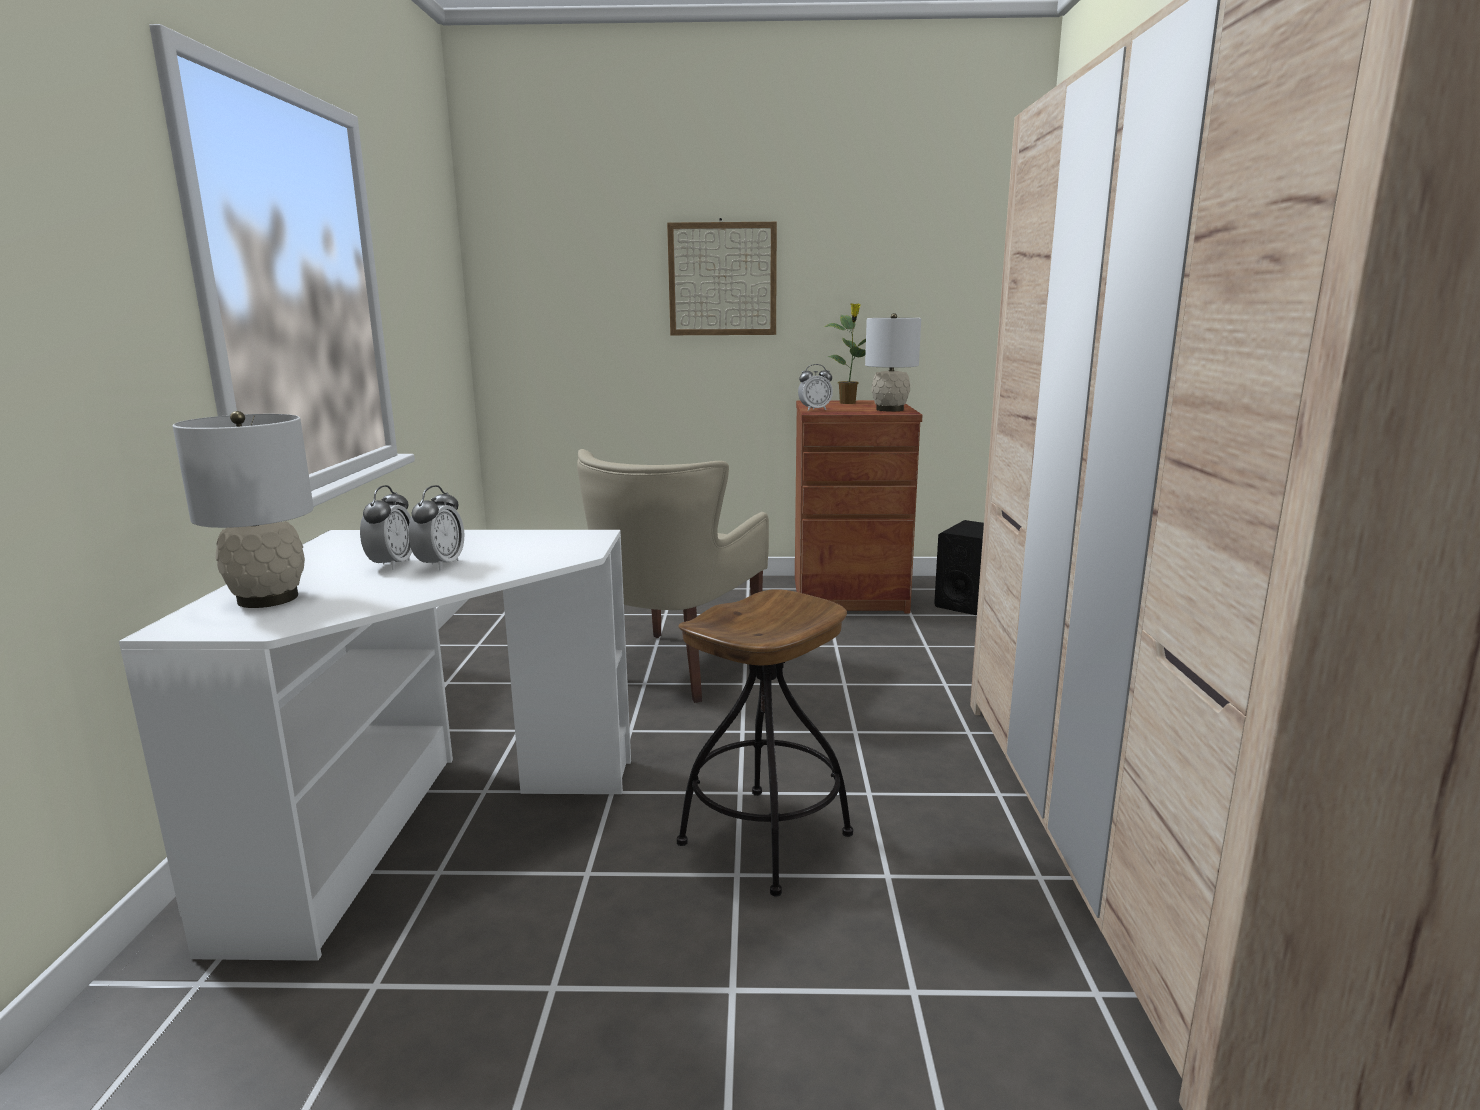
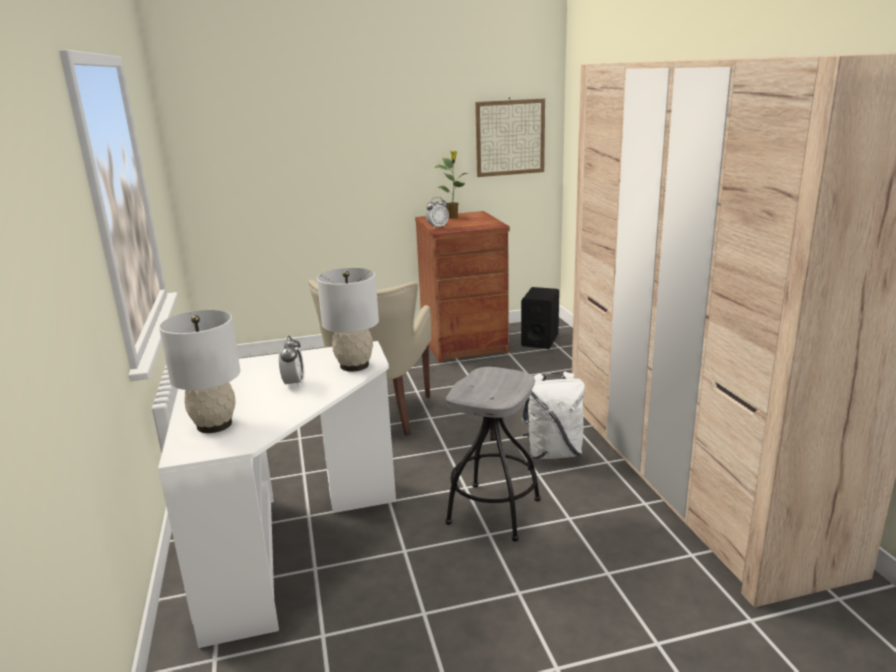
camera: 15 degrees left, 5 degrees up
alarm clock [360,485,412,570] -> none
picture [667,218,777,335] -> picture moved to [475,97,545,177]
brown stool [677,589,853,896] -> grey stool [445,367,541,542]
white table lamp [865,313,921,412] -> white table lamp moved to [317,268,379,372]
none -> white backpack [522,371,585,459]

